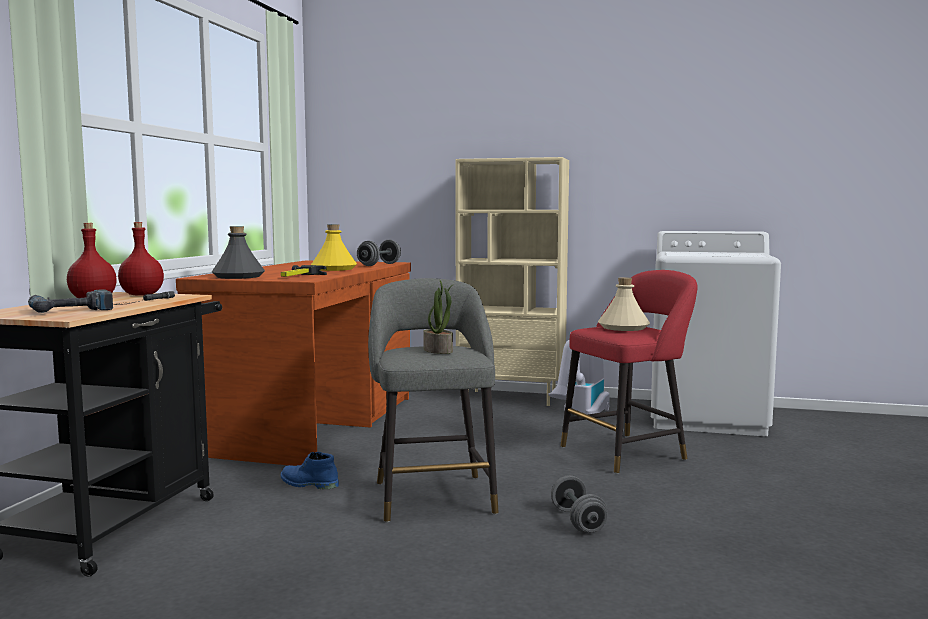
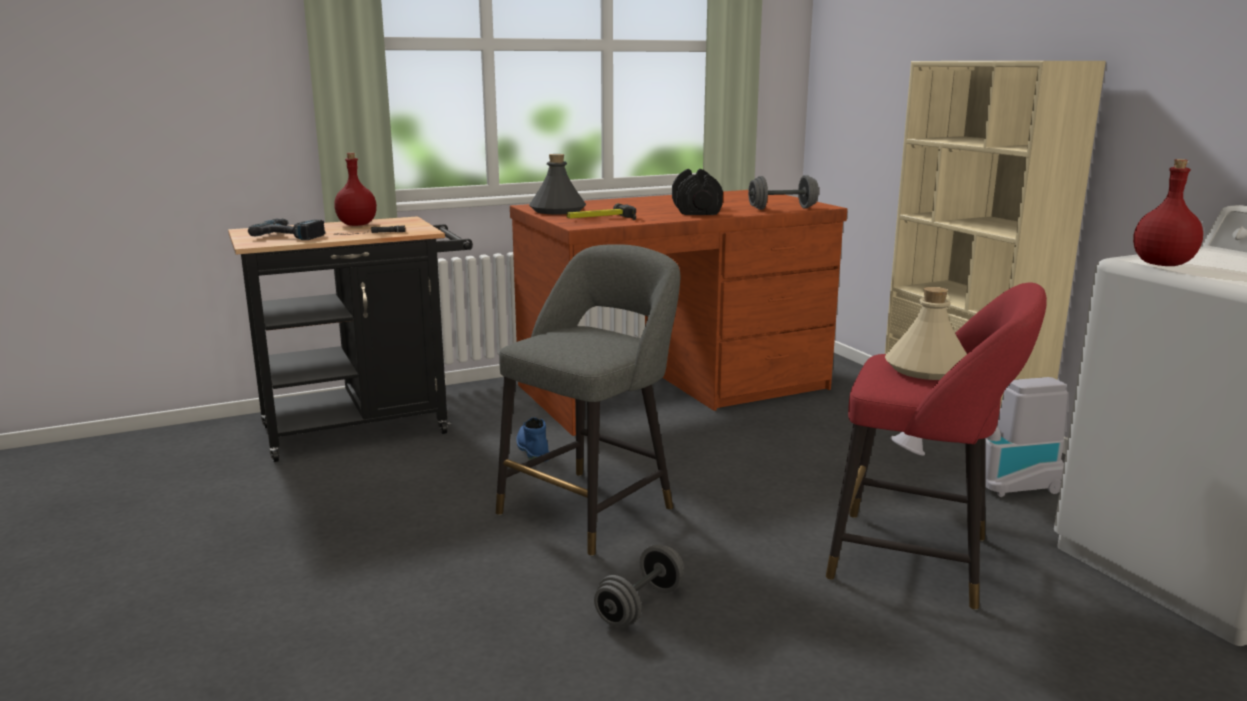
camera: 50 degrees right, 10 degrees up
red bottle [118,222,164,296] -> red bottle moved to [1133,159,1203,266]
yellow bottle [311,224,357,271] -> black dumbbell [672,169,723,215]
potted plant [423,280,453,354] -> none

